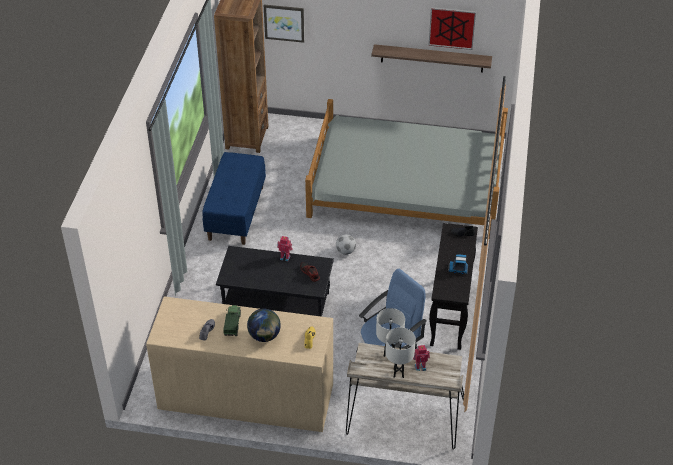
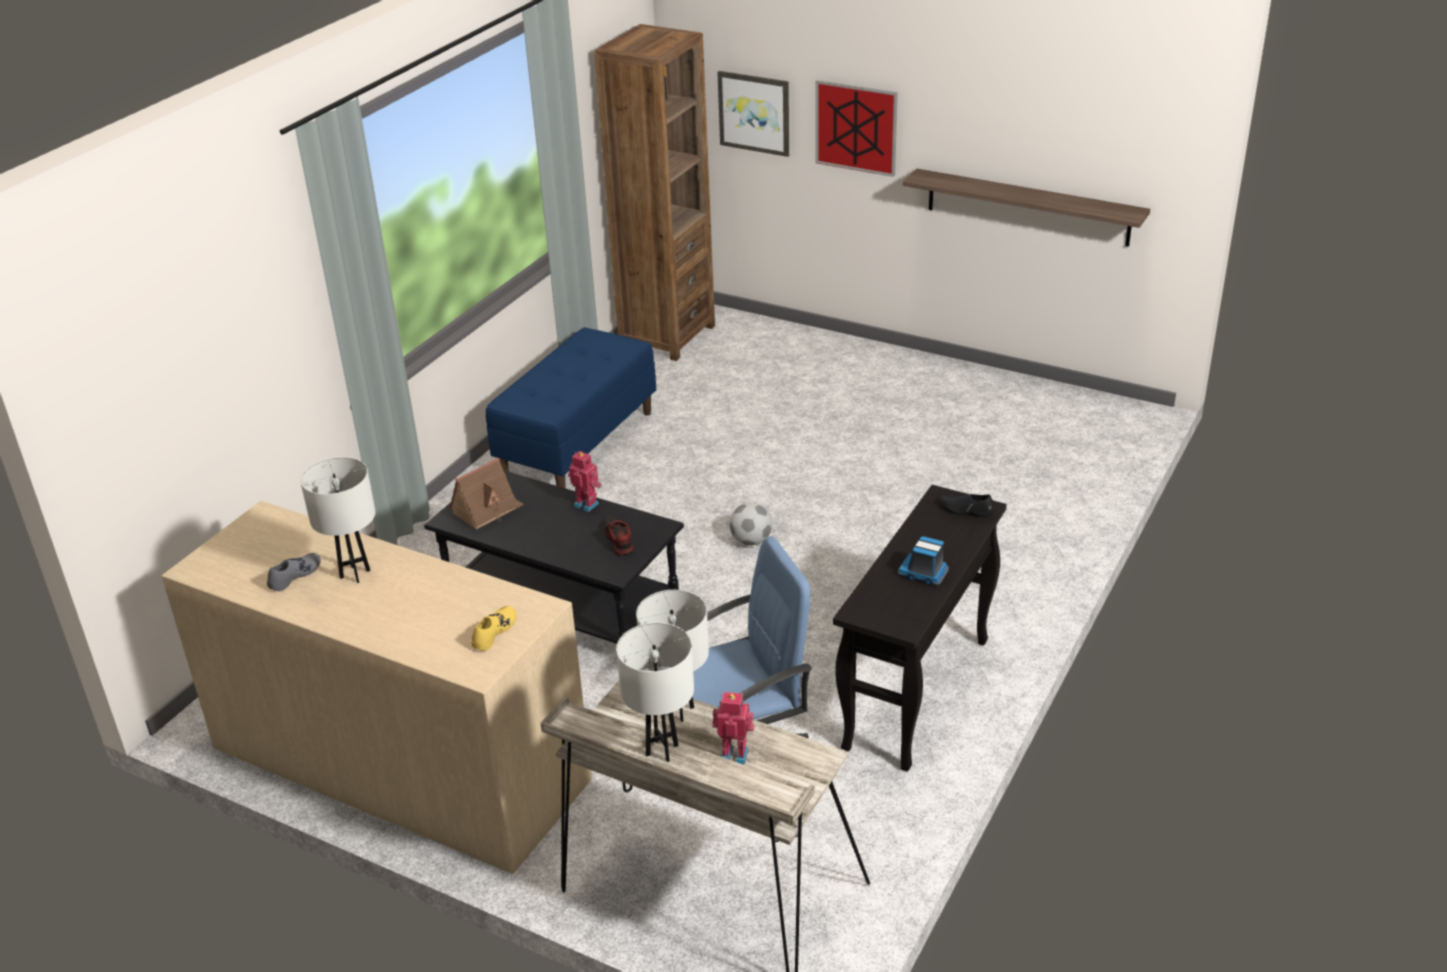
camera: 20 degrees right, 10 degrees down
toy truck [223,305,241,336] -> white table lamp [300,457,375,583]
globe [247,309,281,342] -> none
grey bed [305,99,508,237] -> none
picture [429,7,476,50] -> picture moved to [816,80,898,177]
none -> toy house [449,458,524,530]

